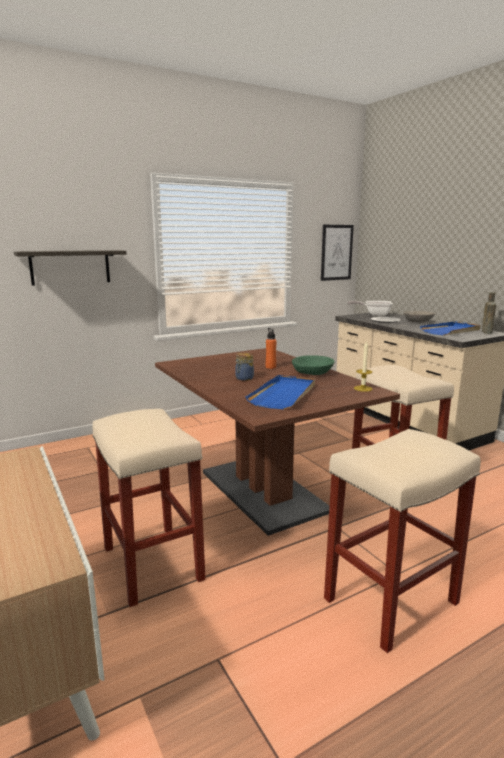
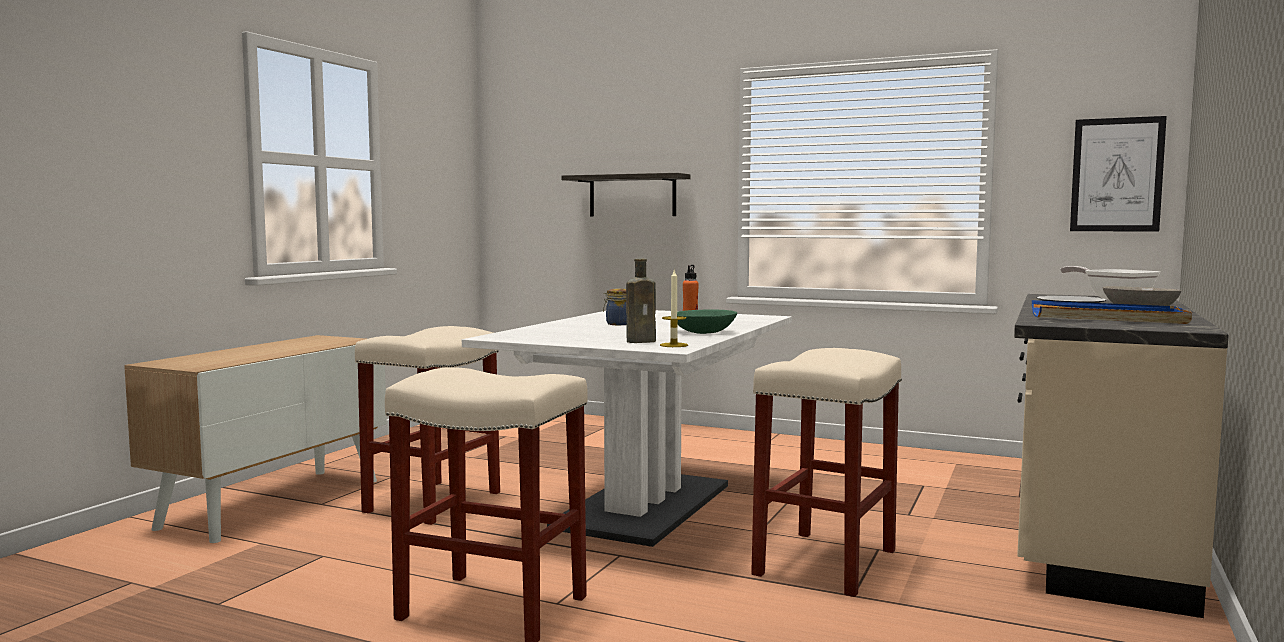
camera: 55 degrees right, 10 degrees down
brown dining table [155,348,400,536] -> white dining table [462,310,792,547]
blue tray [245,375,315,409] -> none
brown bottle [482,292,496,334] -> brown bottle moved to [626,259,656,343]

